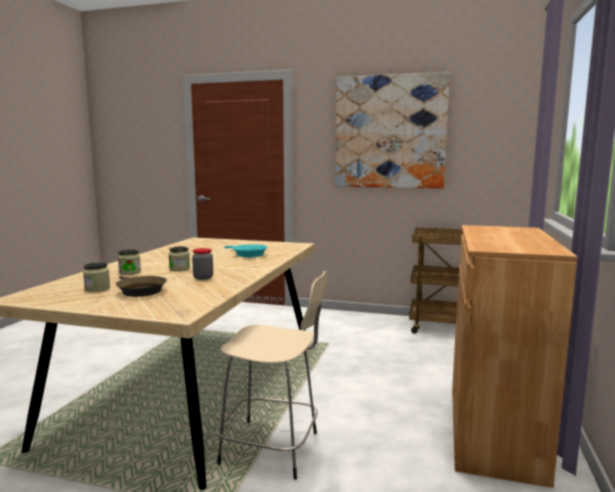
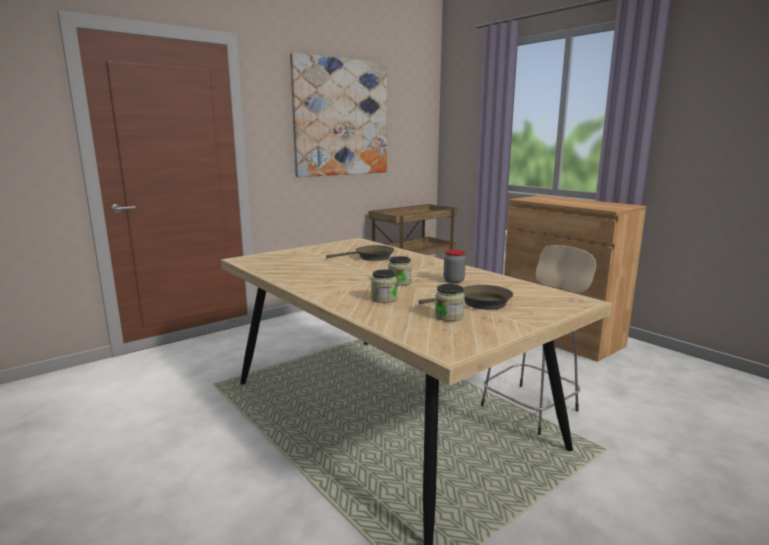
camera: 55 degrees left, 5 degrees up
turquoise frying pan [225,244,268,257] -> brown frying pan [326,245,394,261]

